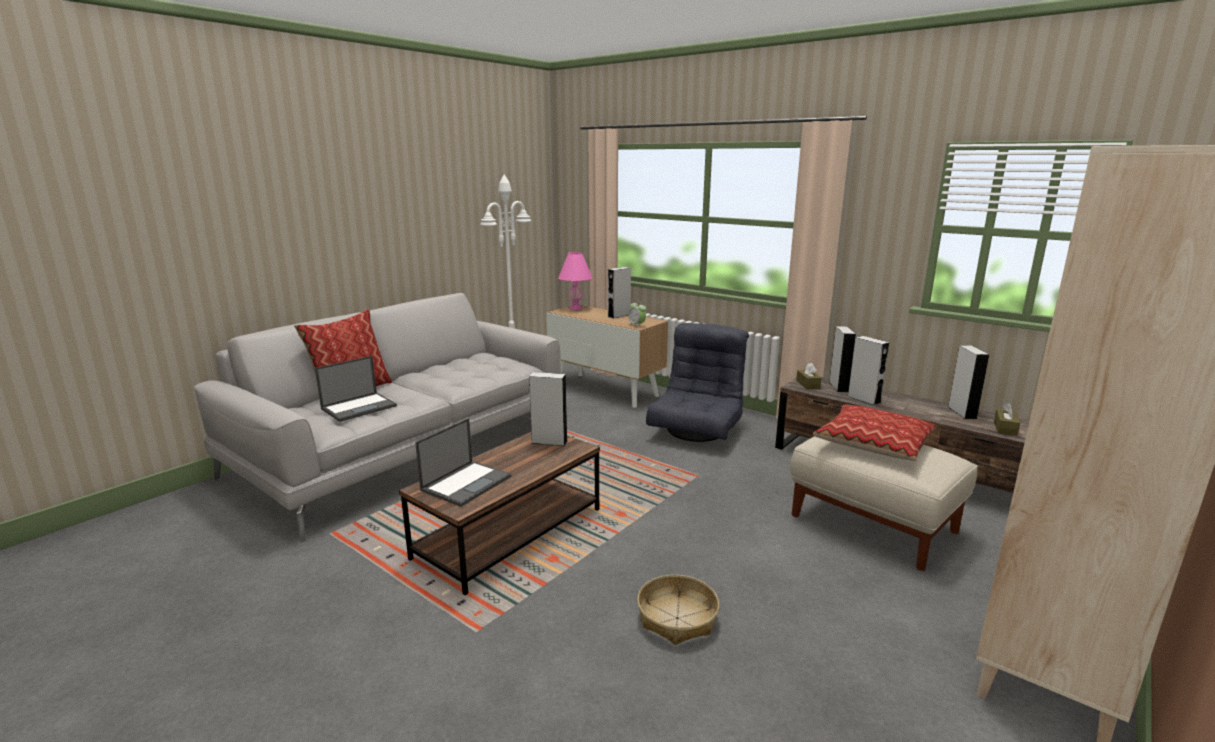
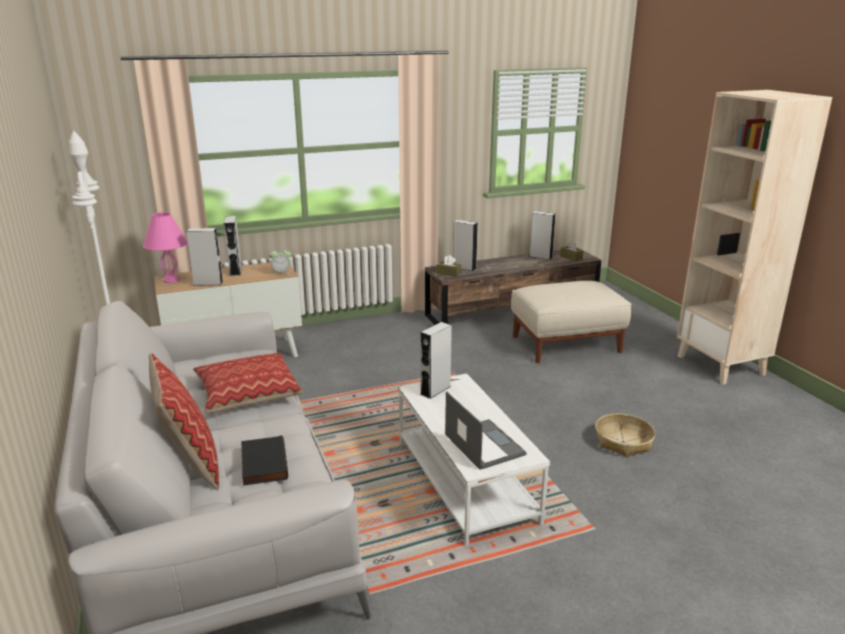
camera: 60 degrees left, 5 degrees up
laptop [315,356,397,422] -> black book [241,435,288,486]
brown coffee table [399,432,600,595] -> white coffee table [398,374,550,546]
grey armchair [646,323,749,442] -> none
pillow [813,404,937,461] -> pillow moved to [193,353,303,413]
grey speaker [848,336,889,406] -> grey speaker moved to [186,228,223,286]

